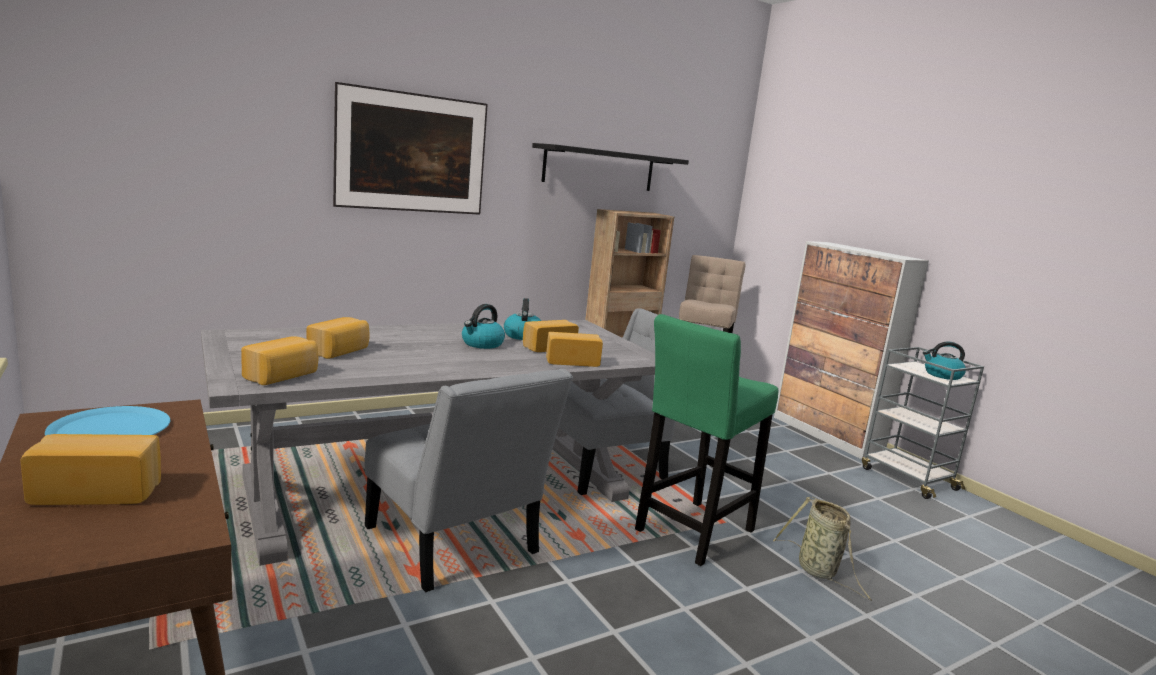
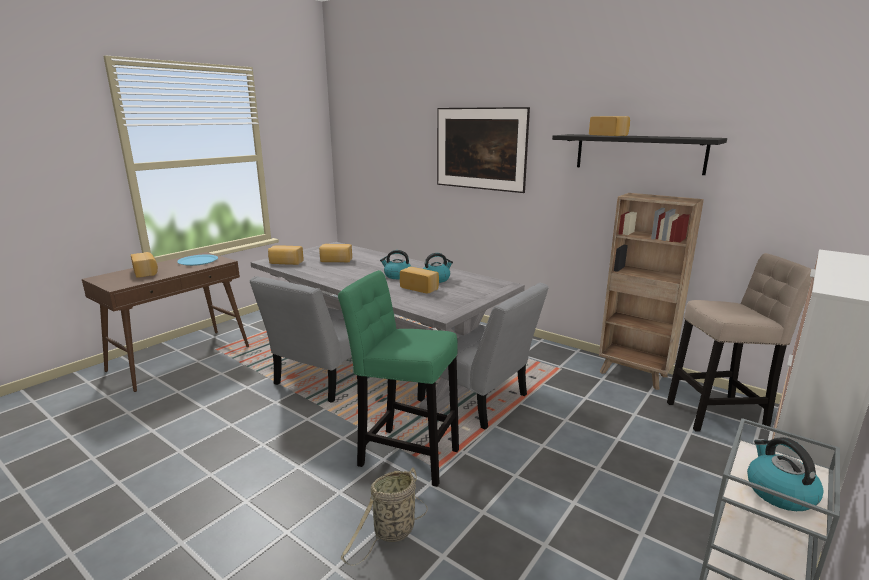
camera: 70 degrees right, 5 degrees up
bread [546,332,603,367] -> bread moved to [589,116,630,136]

